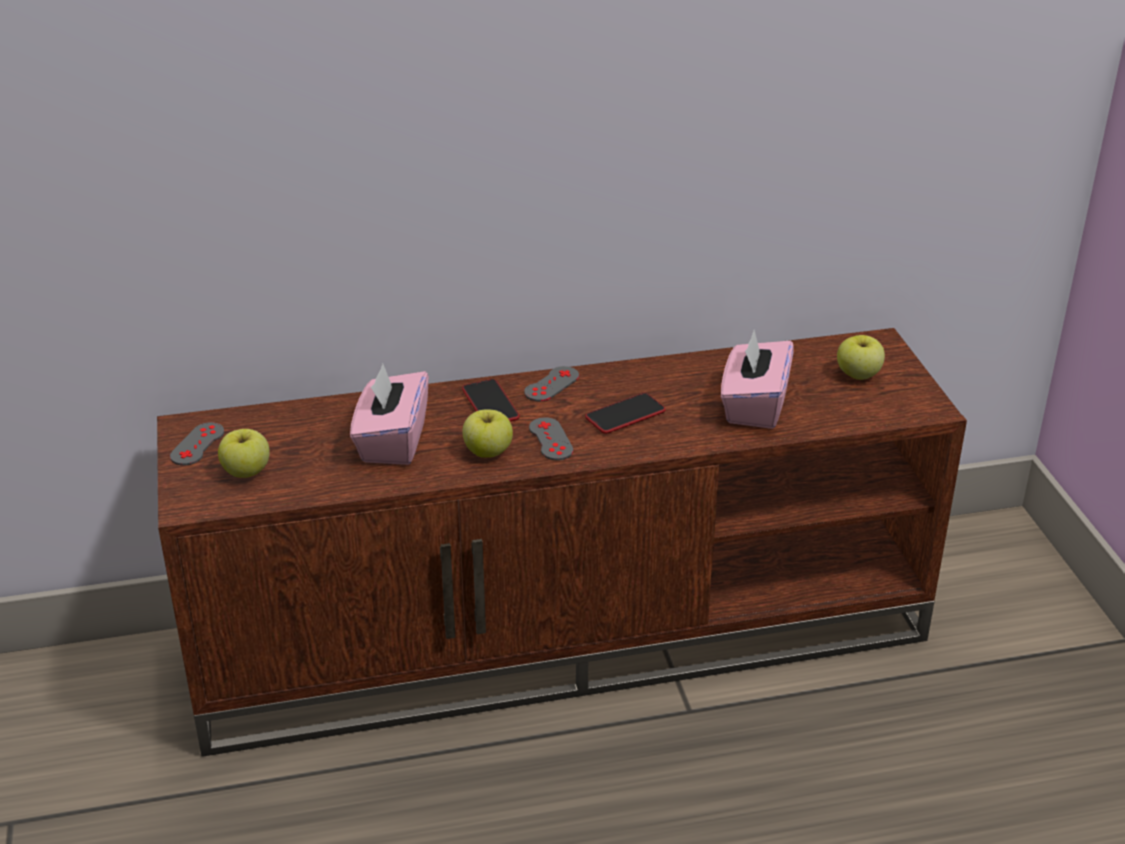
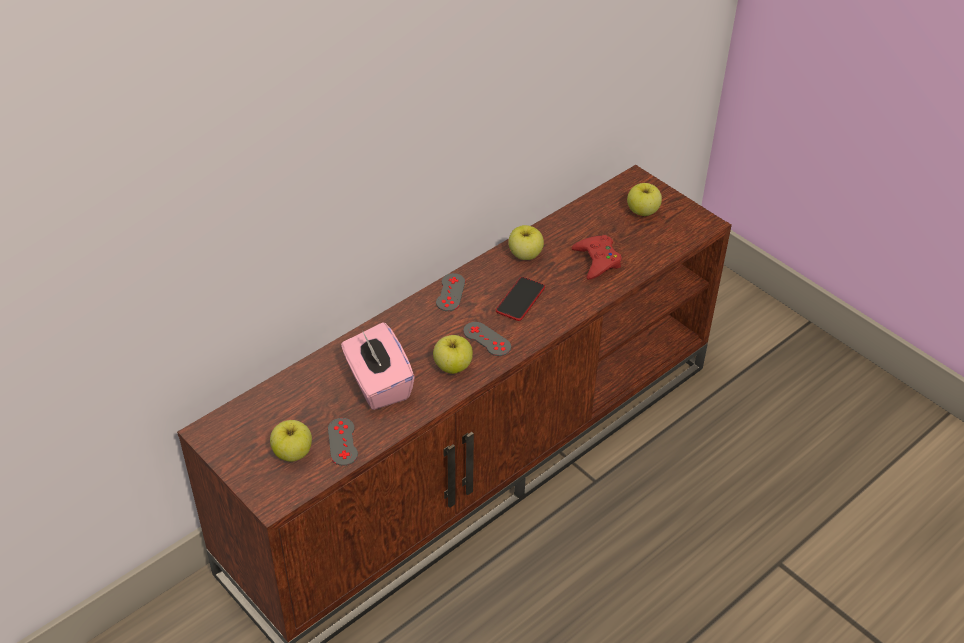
camera: 30 degrees left, 10 degrees up
grey game controller [170,422,224,465] -> grey game controller moved to [328,418,358,466]
phone [462,379,520,421] -> none
pink tissue box [721,330,794,429] -> red game controller [572,235,622,280]
none -> apple [508,225,544,260]

